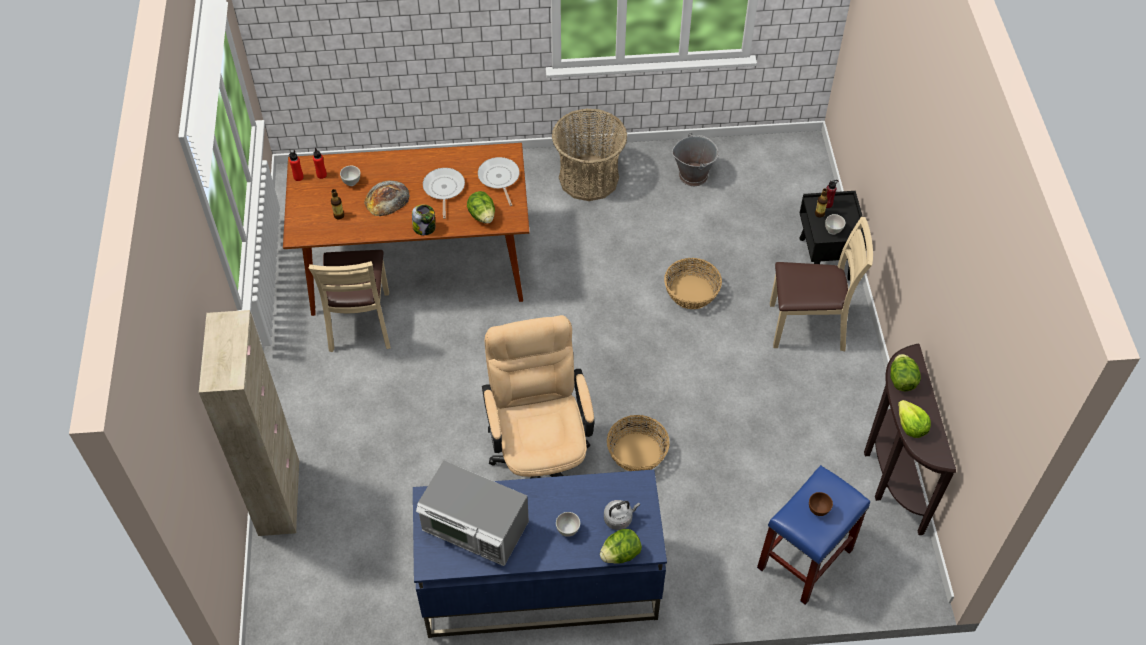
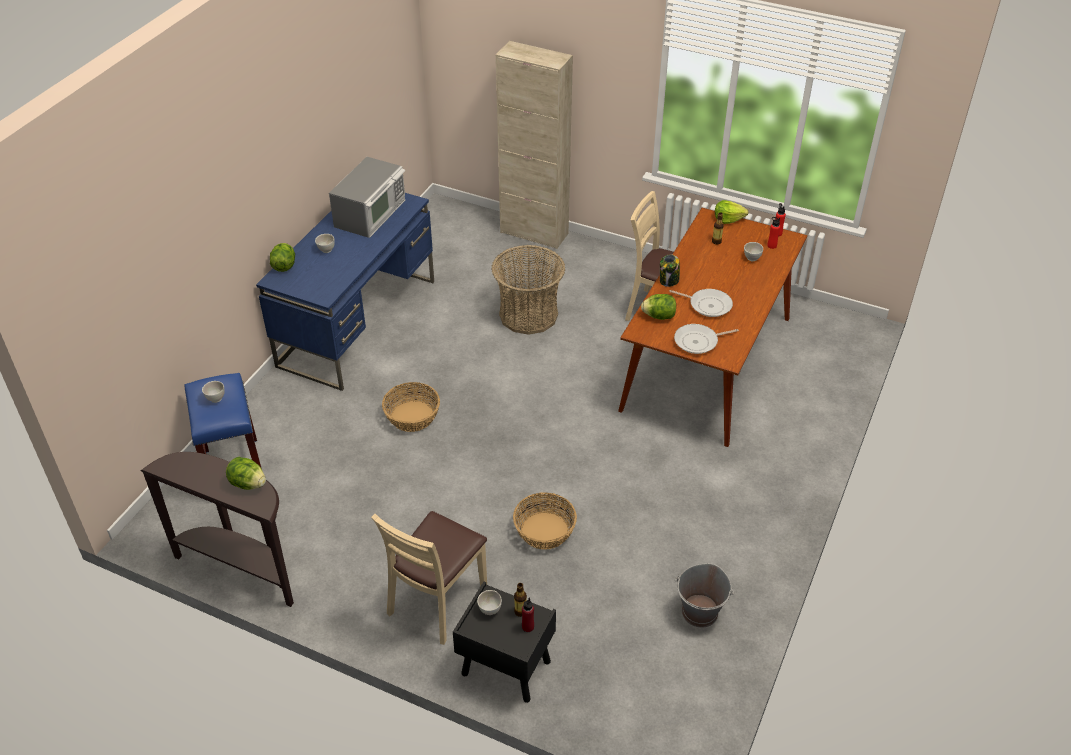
camera: 120 degrees right, 10 degrees down
bread [364,181,410,216] -> none
microwave [416,461,529,566] -> microwave turned 150 degrees clockwise [329,157,405,238]
frying pan [478,157,520,206] -> frying pan turned 150 degrees clockwise [674,324,739,354]
beige office chair [482,315,595,479] -> none
basket [552,108,628,201] -> basket moved to [492,245,565,335]
grey kettle [604,500,640,530] -> none
brown bowl [809,492,833,516] -> white bowl [202,381,225,403]
lettuce [898,400,931,438] -> lettuce moved to [715,200,748,224]

